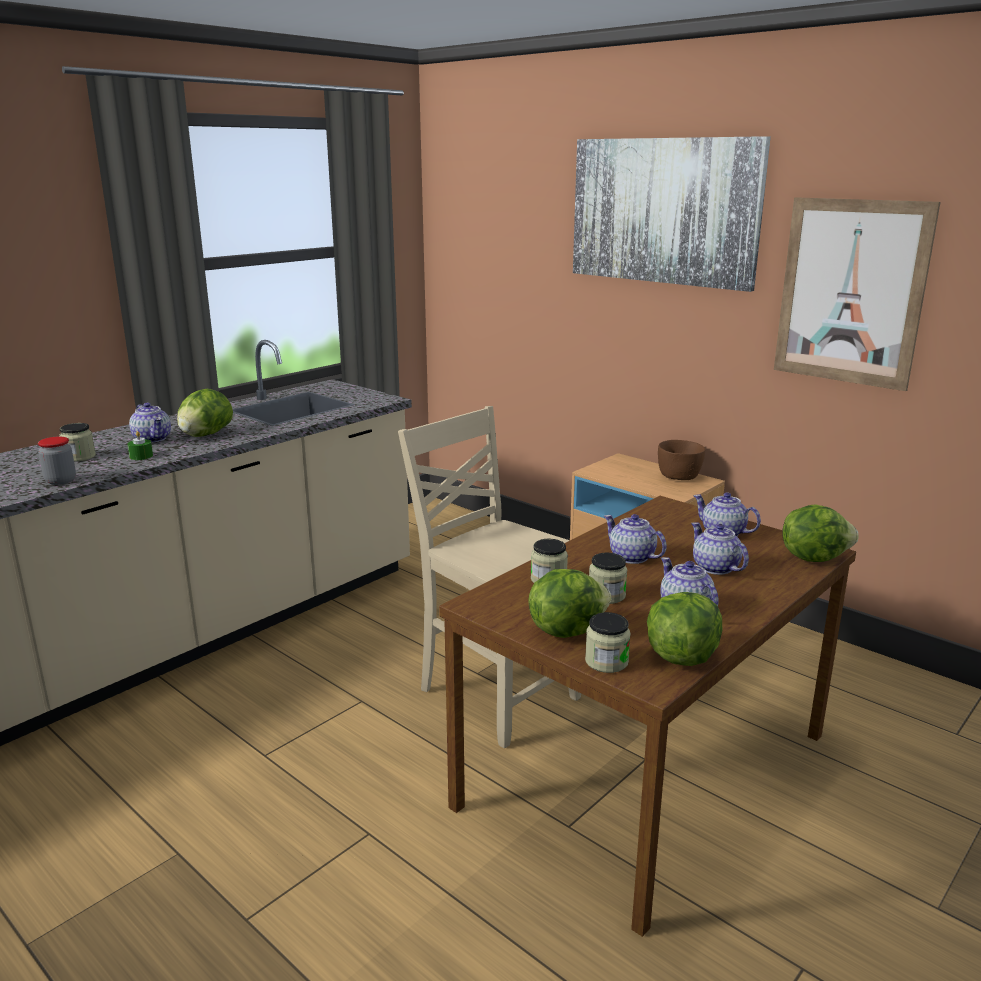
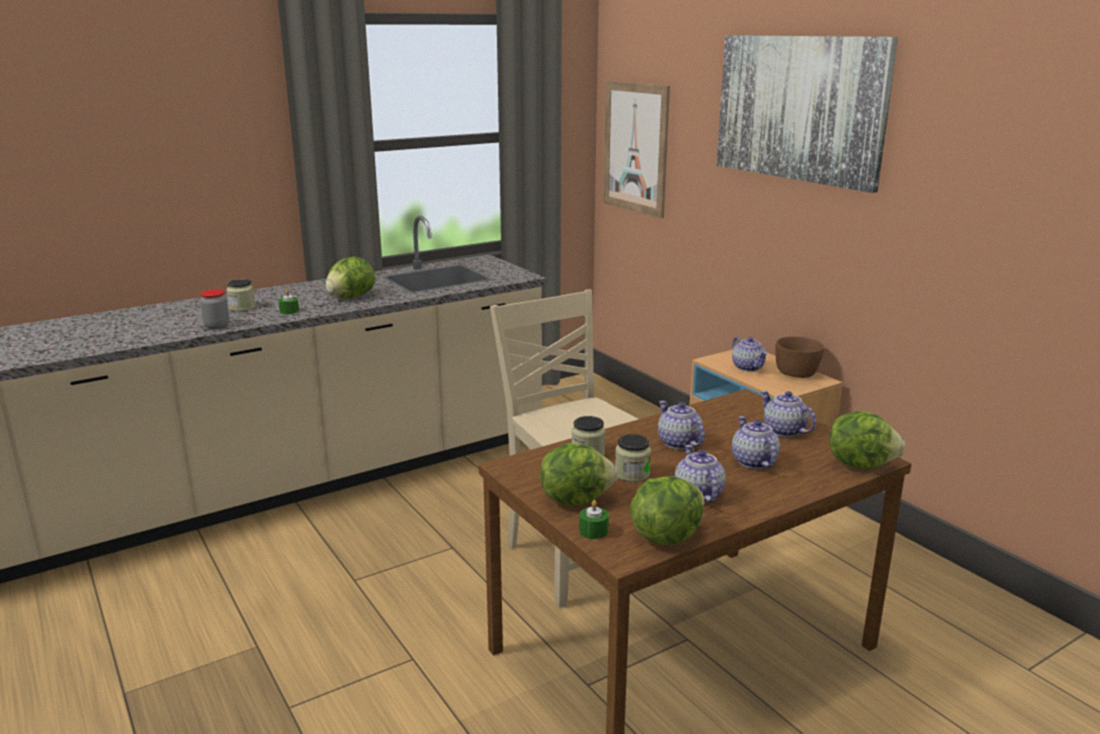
camera: 15 degrees right, 0 degrees up
teapot [129,403,171,443] -> teapot moved to [732,337,768,371]
jar [585,612,631,673] -> green candle [579,500,609,539]
picture [774,197,941,391] -> picture moved to [604,81,670,218]

